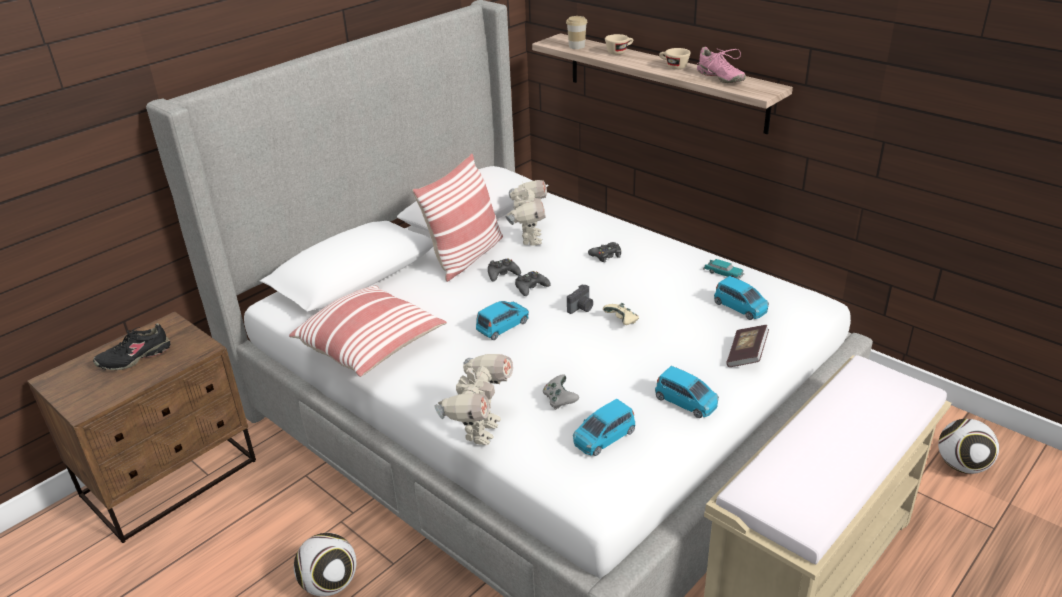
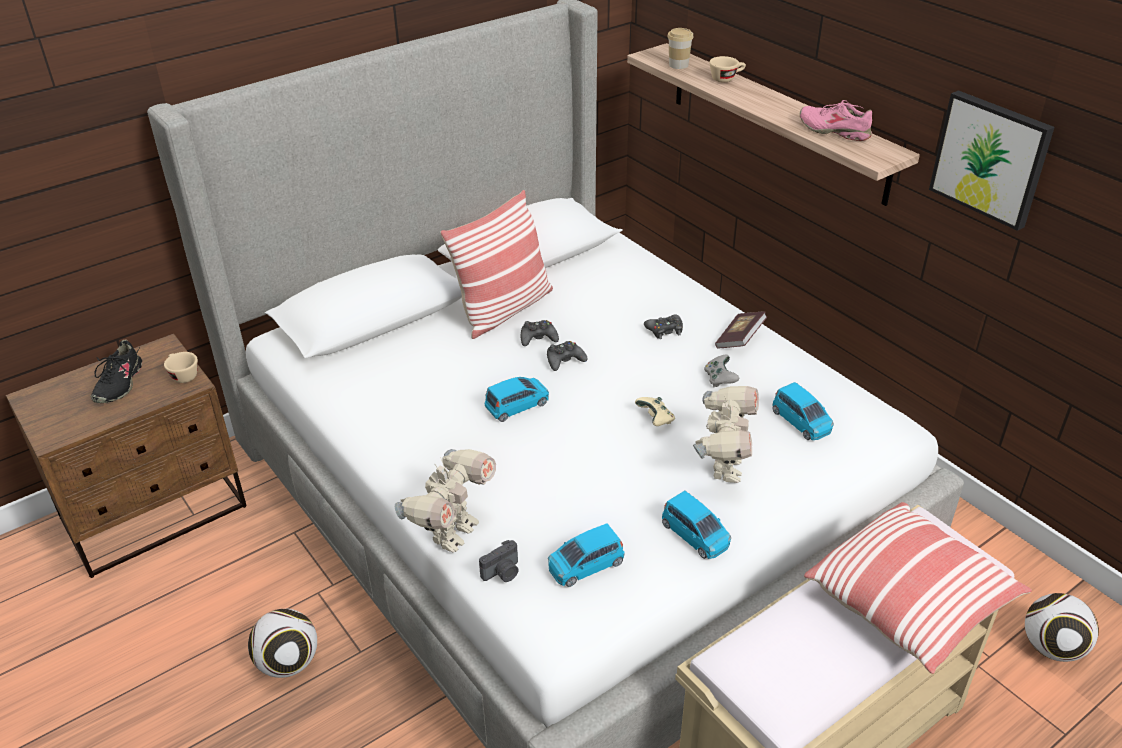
camera: 10 degrees right, 5 degrees up
black shoe [93,323,171,370] -> black shoe turned 60 degrees counterclockwise [90,340,142,403]
pillow [289,286,447,377] -> pillow moved to [804,502,1032,674]
toy robot [506,180,547,246] -> toy robot moved to [693,386,759,483]
grey game controller [543,374,579,410] -> grey game controller moved to [704,355,739,387]
camera [567,285,593,314] -> camera moved to [479,540,519,582]
beige cup [659,48,691,70] -> beige cup moved to [164,352,198,383]
pink shoe [697,47,746,83] -> pink shoe turned 150 degrees clockwise [800,100,872,141]
toy car [703,259,744,279] -> none
book [726,325,769,367] -> book moved to [715,311,767,348]
none -> picture [929,90,1055,231]

